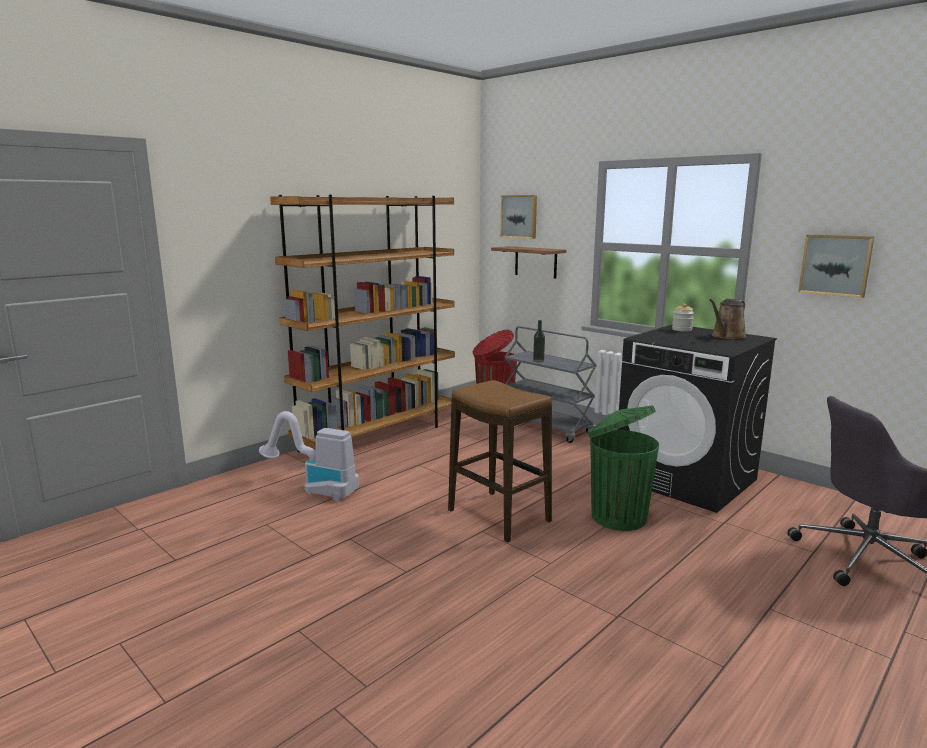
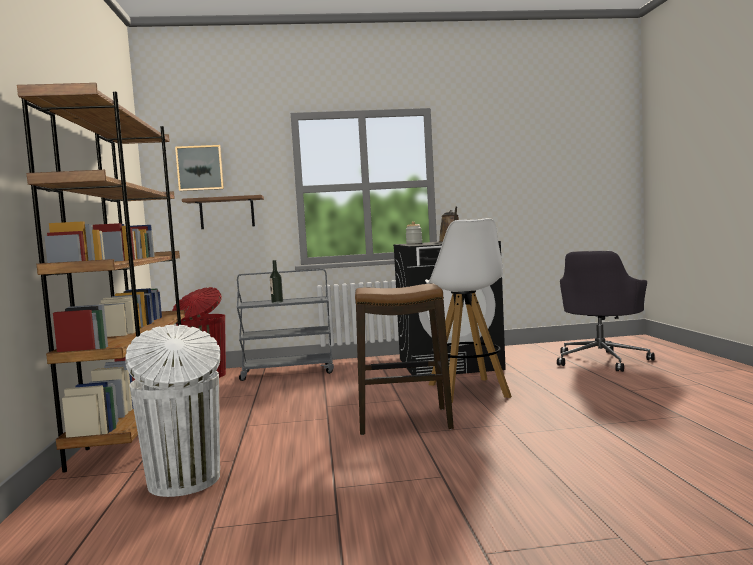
camera: 50 degrees left, 10 degrees down
vacuum cleaner [259,411,359,501] -> white trash can [125,325,220,497]
green trash can [587,405,659,531] -> white stool [425,218,512,403]
picture [798,235,874,298] -> none

